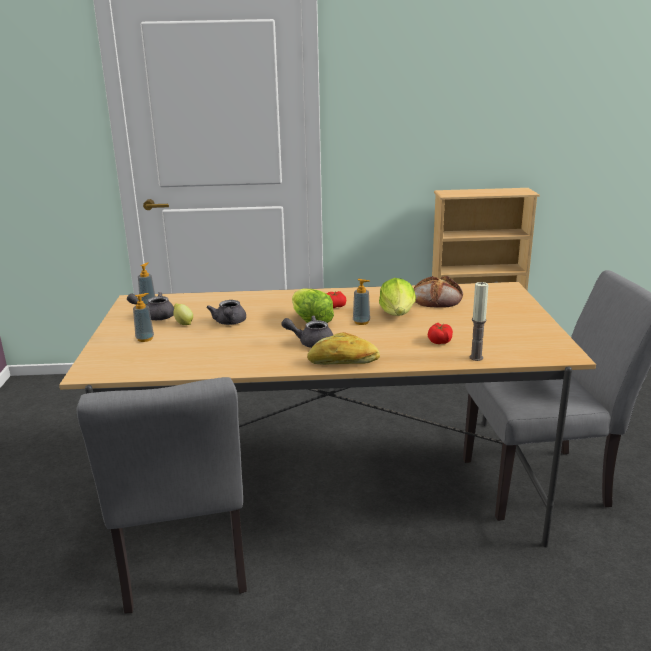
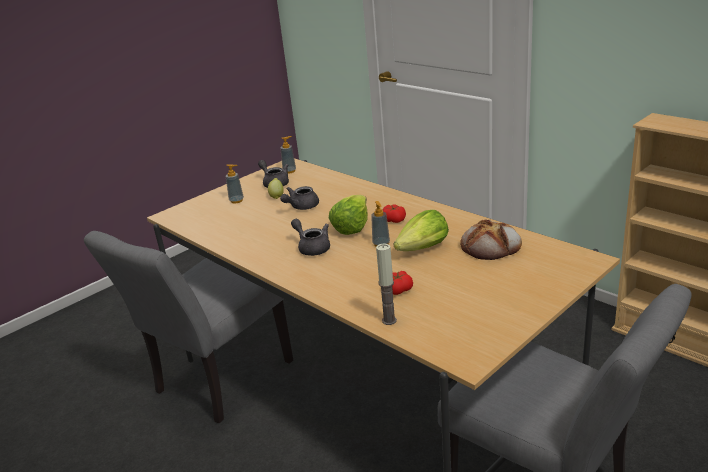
camera: 50 degrees right, 5 degrees up
bread [307,332,380,365] -> none

